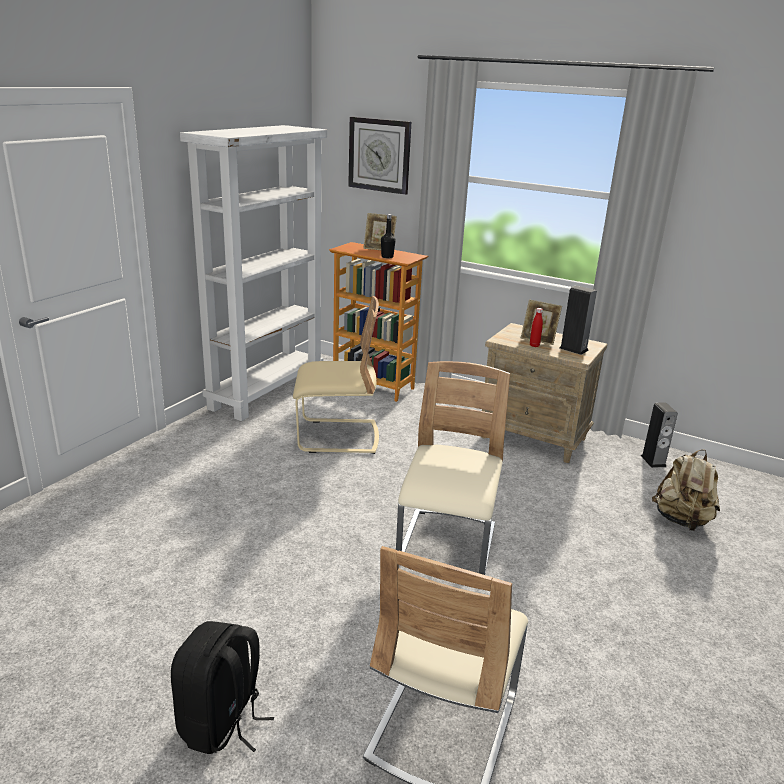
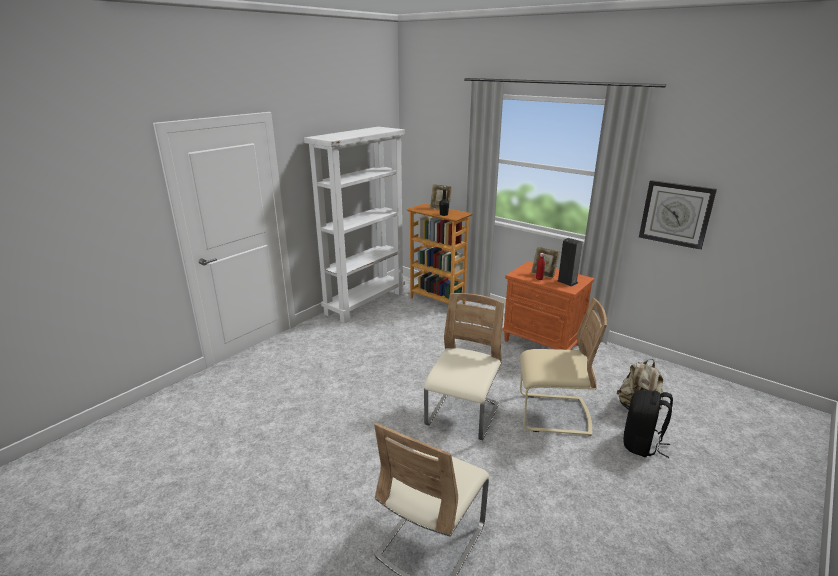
camera: 10 degrees right, 0 degrees up
black backpack [171,621,274,754] -> black backpack moved to [623,390,673,458]
beige chair [293,296,379,454] -> beige chair moved to [520,298,607,436]
wall clock [348,117,411,195] -> wall clock moved to [639,180,717,250]
beige nightstand [481,323,607,463] -> orange nightstand [502,261,594,350]
speaker [641,402,678,468] -> none

